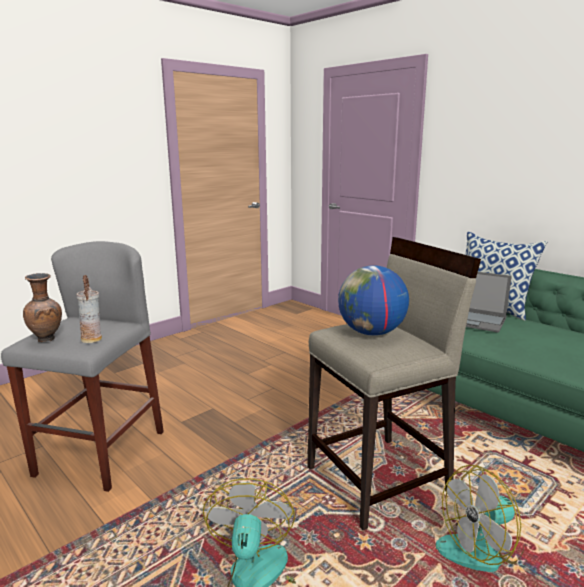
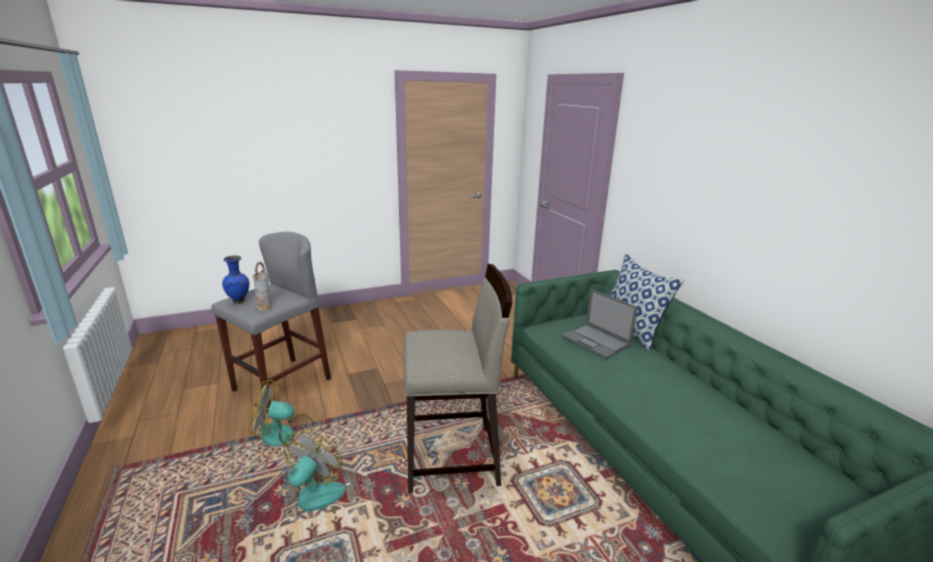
camera: 20 degrees right, 5 degrees up
brown vase [23,273,62,342] -> blue vase [222,255,249,303]
globe [338,265,409,336] -> none
fan [436,465,524,572] -> fan moved to [249,379,314,447]

